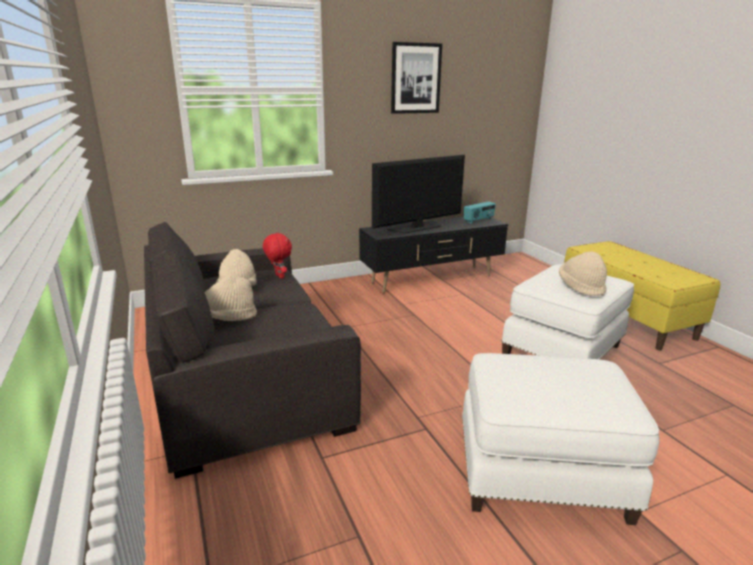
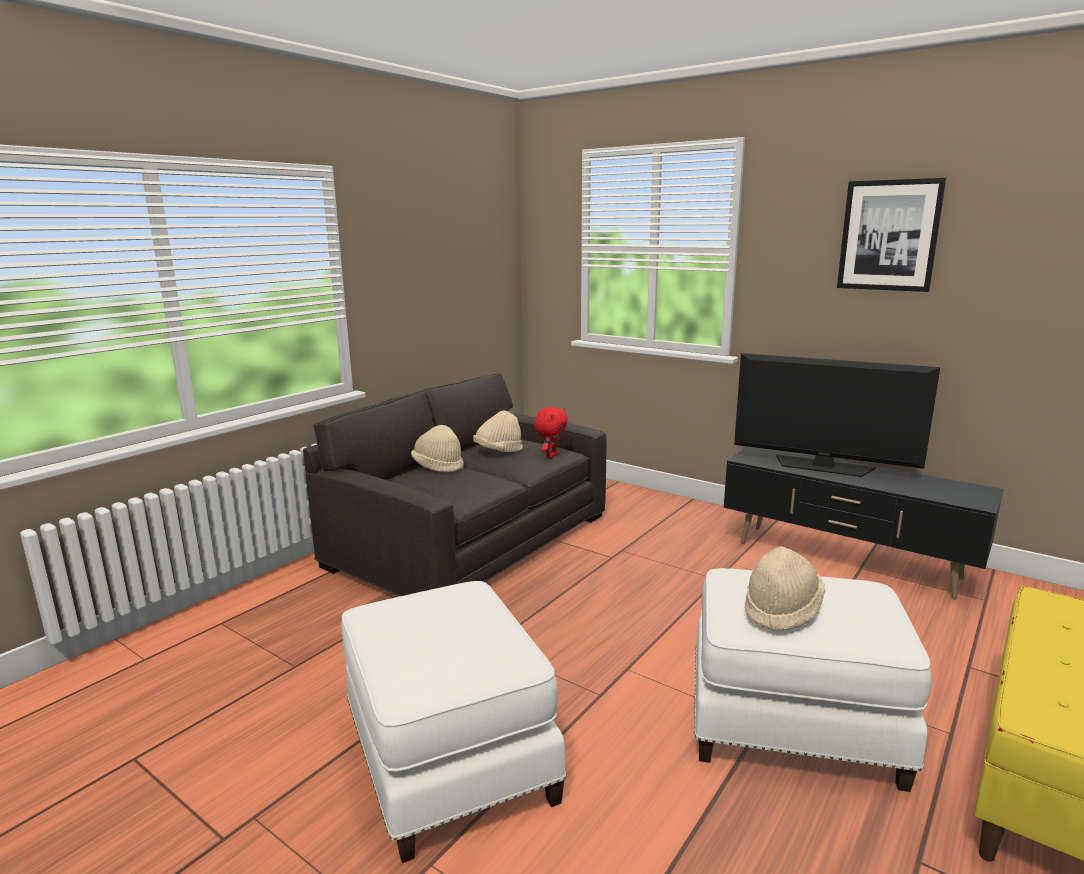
camera: 60 degrees right, 5 degrees down
radio [464,202,496,224] -> none

